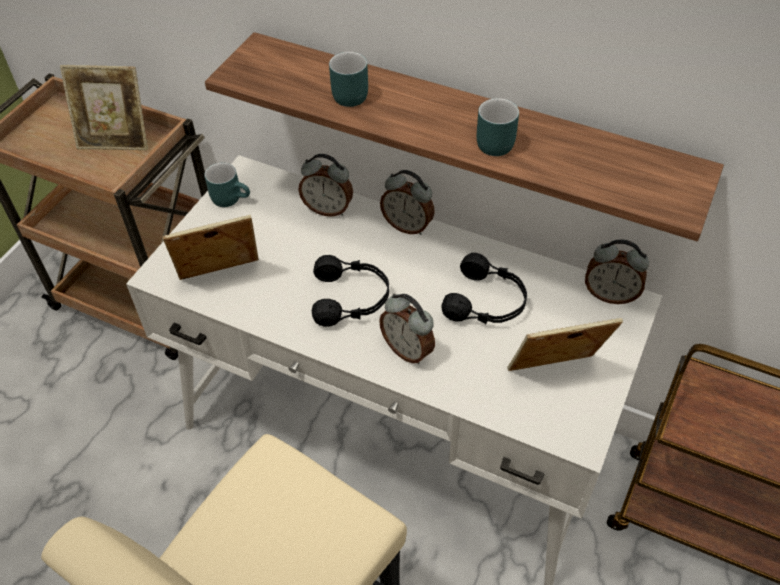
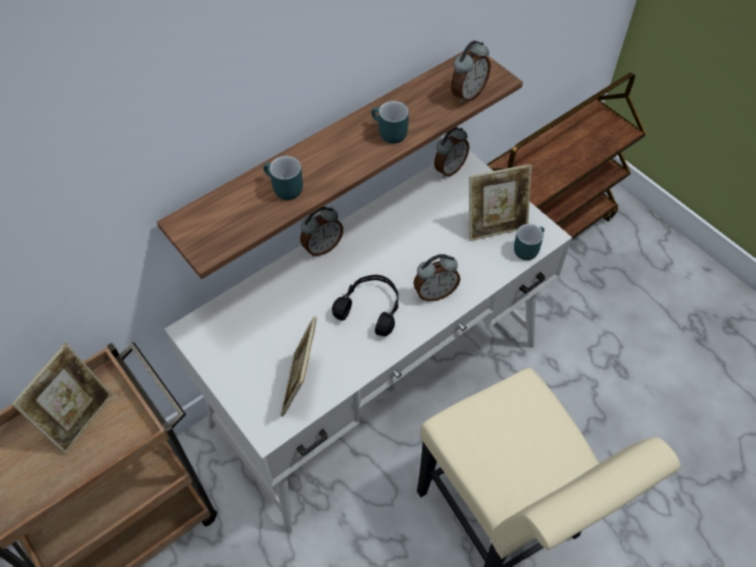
camera: 65 degrees left, 5 degrees up
turquoise mug [204,163,250,207] -> turquoise mug moved to [514,224,544,260]
alarm clock [298,154,353,217] -> alarm clock moved to [451,40,491,104]
black headphones [441,253,527,324] -> none
picture frame [507,318,623,371] -> picture frame turned 120 degrees counterclockwise [469,164,532,241]

